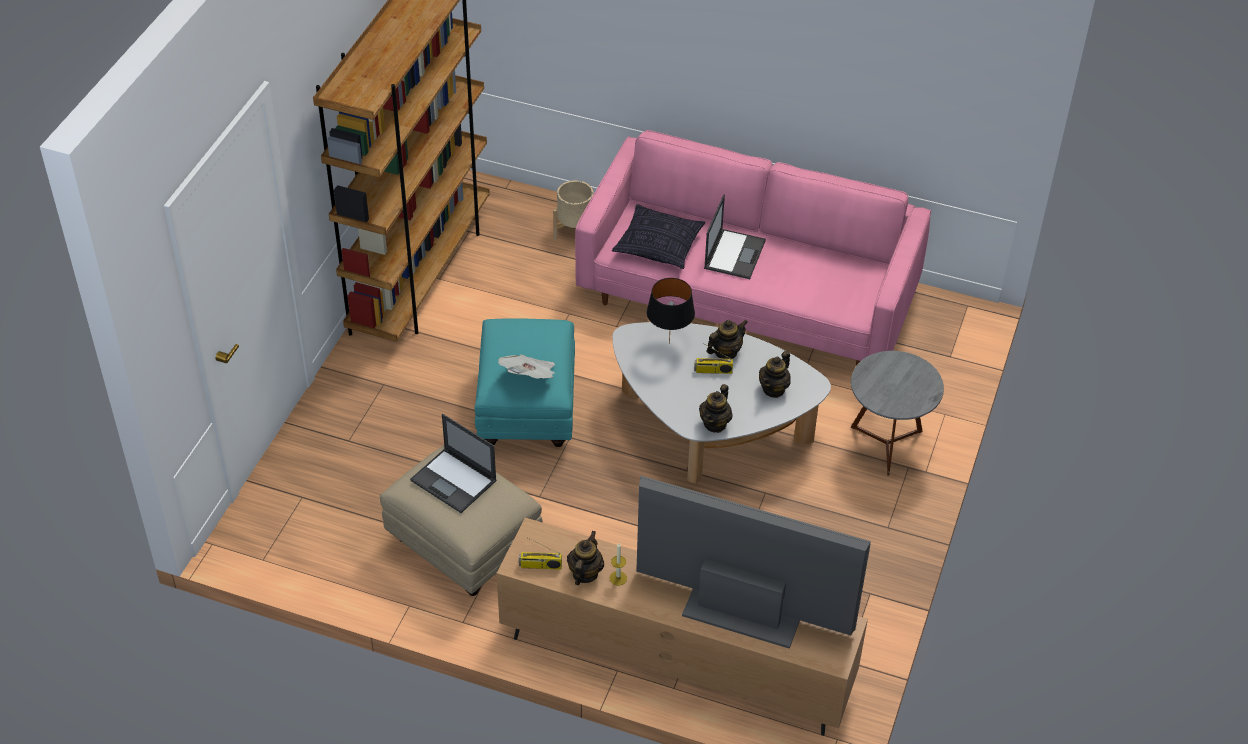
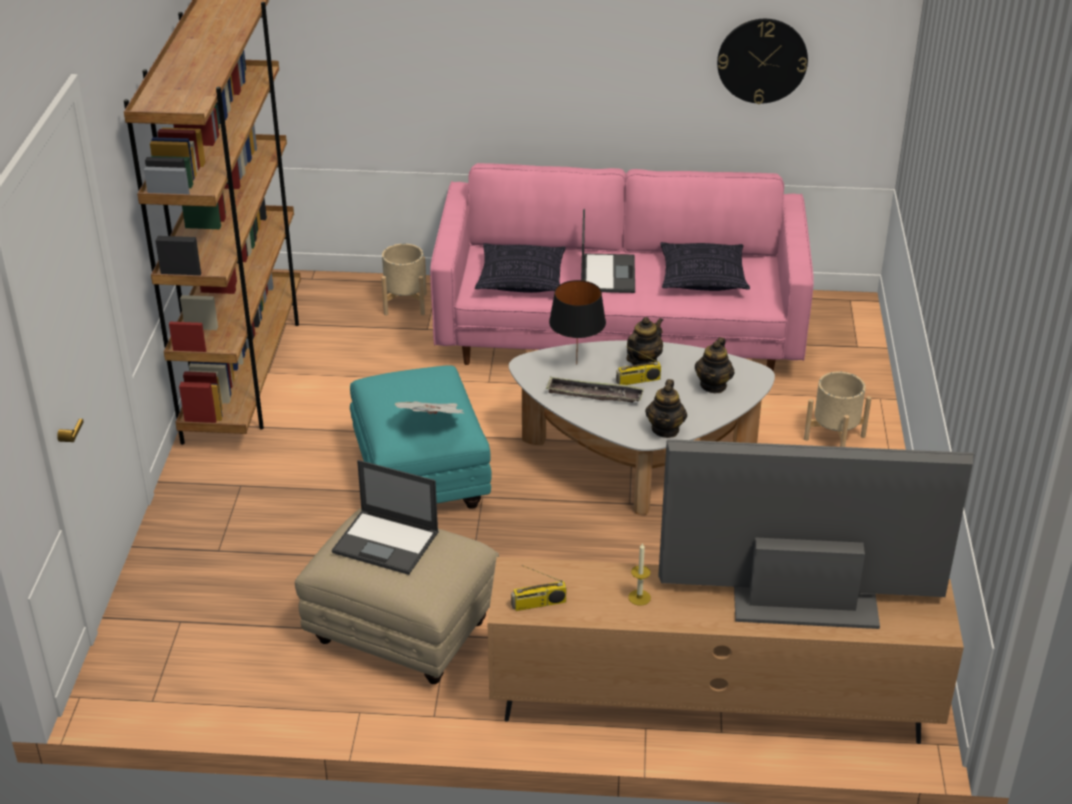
camera: 15 degrees left, 10 degrees down
teapot [567,531,604,585] -> none
grey side table [851,351,944,476] -> beige planter [804,372,871,447]
none -> tray [546,376,644,403]
none -> pillow [660,242,750,291]
none -> wall clock [717,19,808,104]

